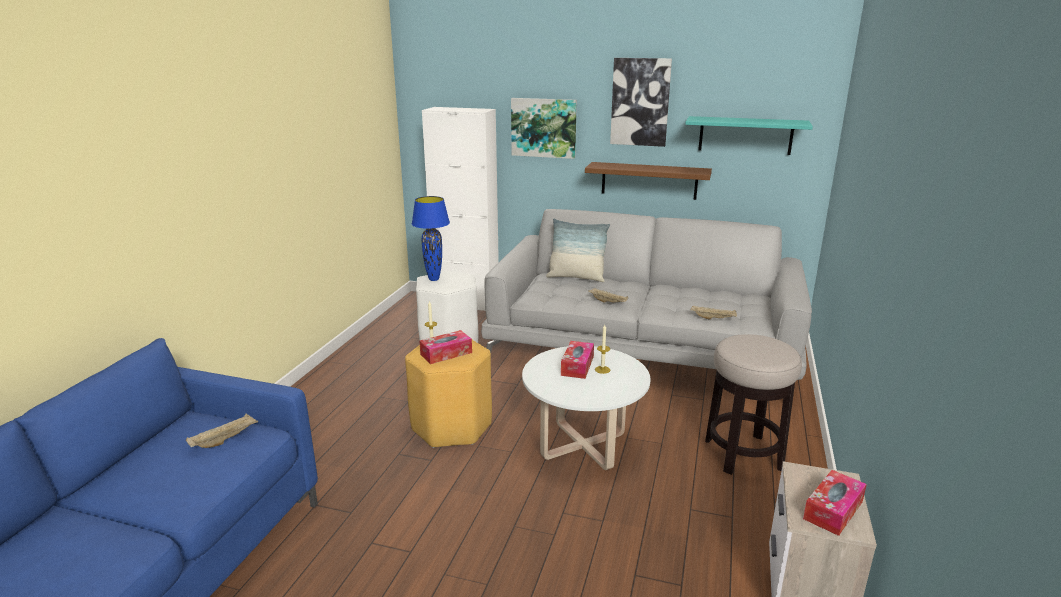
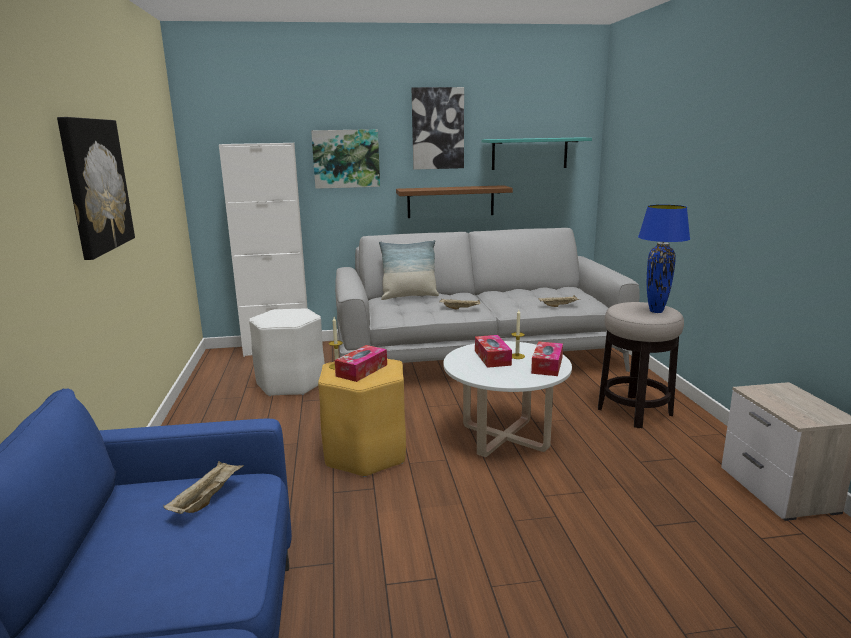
camera: 25 degrees left, 5 degrees down
blue table lamp [412,196,450,281] -> blue table lamp moved to [638,205,690,313]
tissue box [803,470,867,536] -> tissue box moved to [531,341,563,376]
none -> picture [57,117,135,260]

